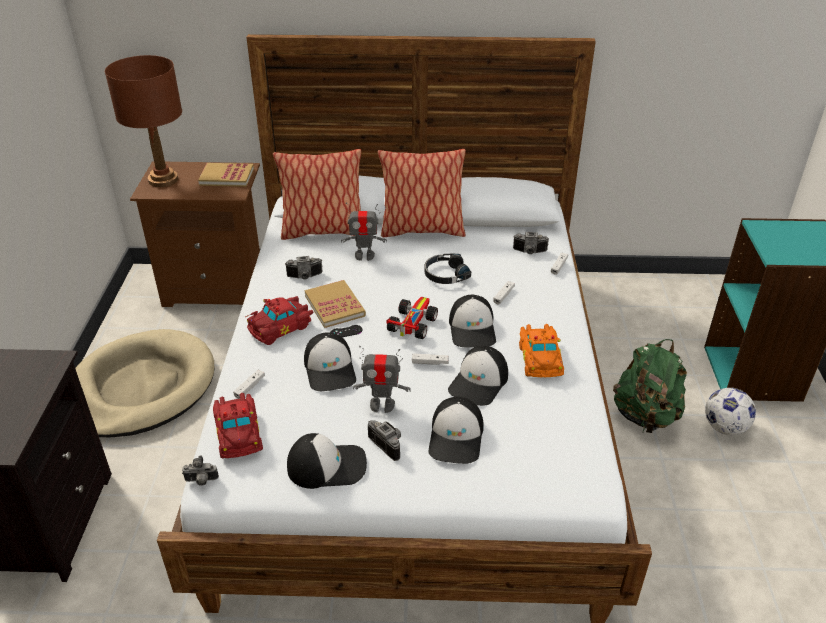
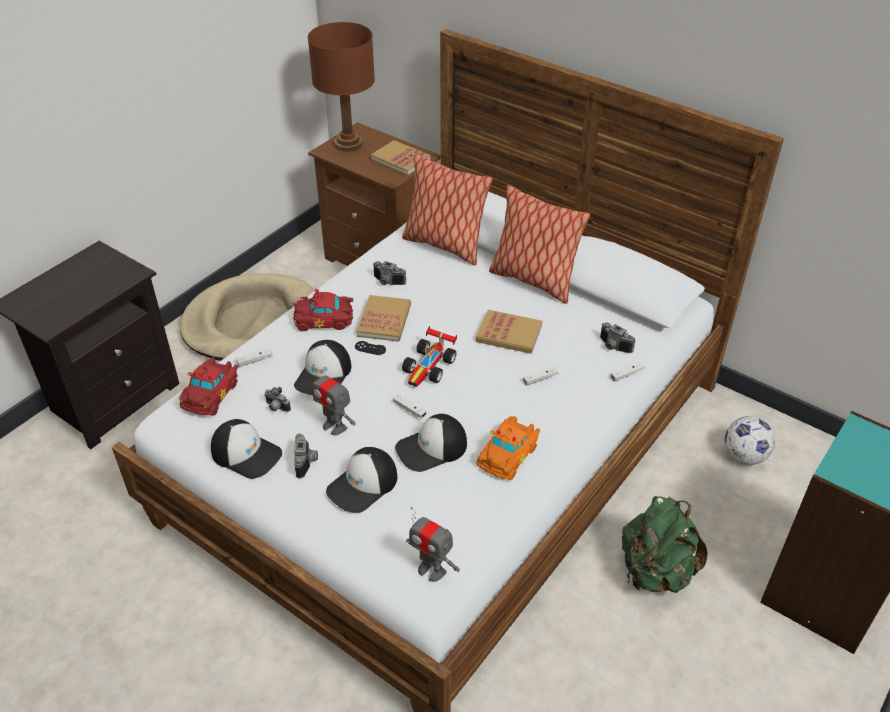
camera: 35 degrees right, 5 degrees up
camera [182,455,219,486] -> camera moved to [264,387,291,412]
toy robot [341,202,387,261] -> toy robot moved to [406,507,460,582]
toy car [387,297,438,339] -> toy car turned 150 degrees clockwise [402,326,457,387]
black headphones [425,254,471,284] -> book [476,310,542,354]
cap [449,295,496,347] -> none
football [705,388,756,435] -> football moved to [725,416,775,465]

